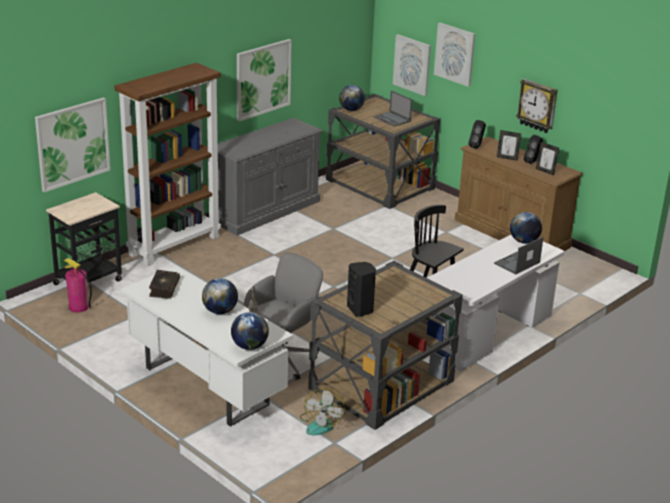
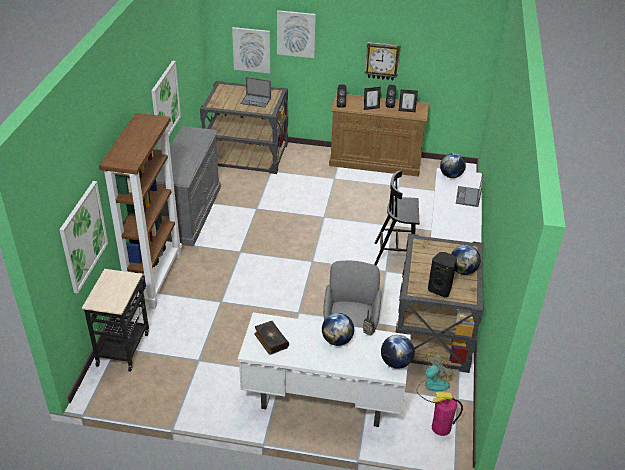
camera: 35 degrees left, 10 degrees up
fire extinguisher [63,258,92,312] -> fire extinguisher moved to [432,392,463,436]
fan [300,389,345,435] -> fan turned 105 degrees counterclockwise [416,352,452,403]
globe [339,85,365,111] -> globe moved to [451,245,481,275]

